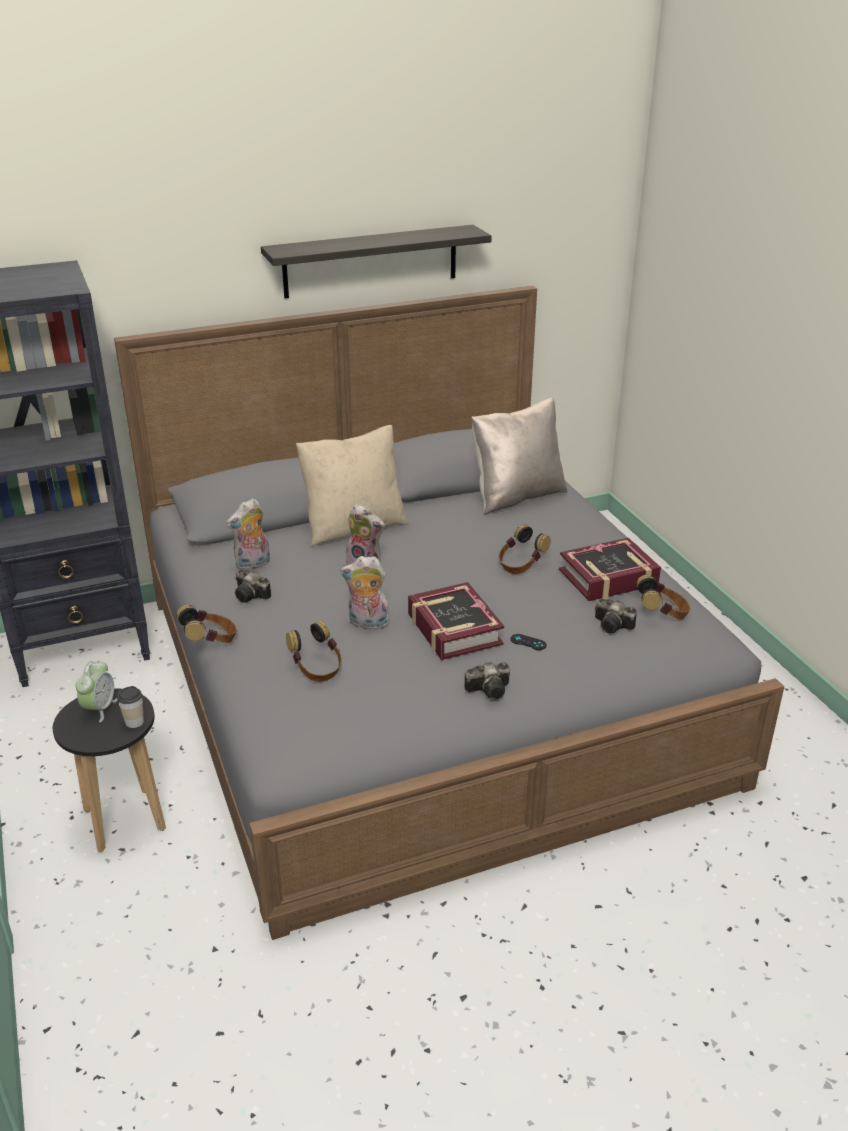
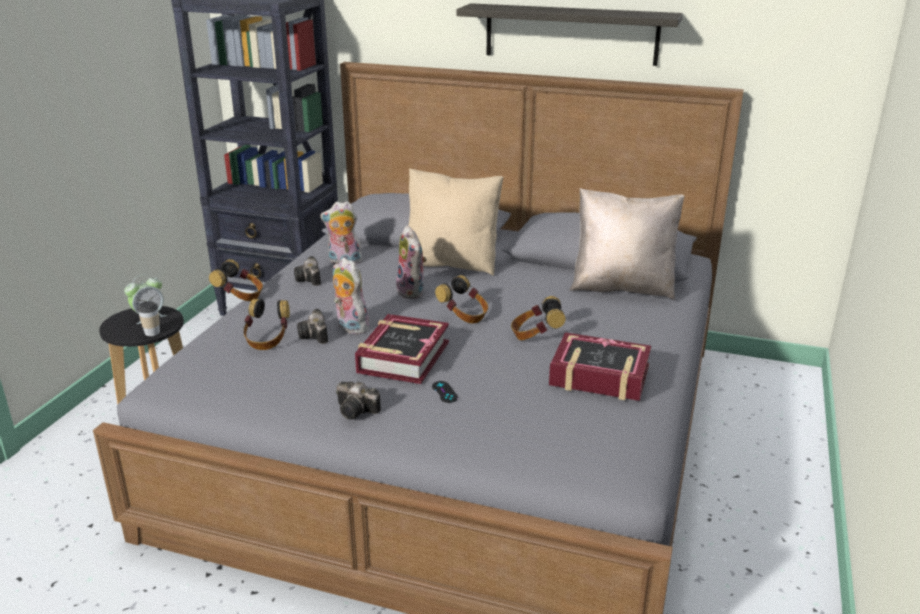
camera: 40 degrees right, 5 degrees down
camera [595,599,637,634] -> camera moved to [297,309,328,344]
headphones [637,575,690,620] -> headphones moved to [435,275,488,324]

